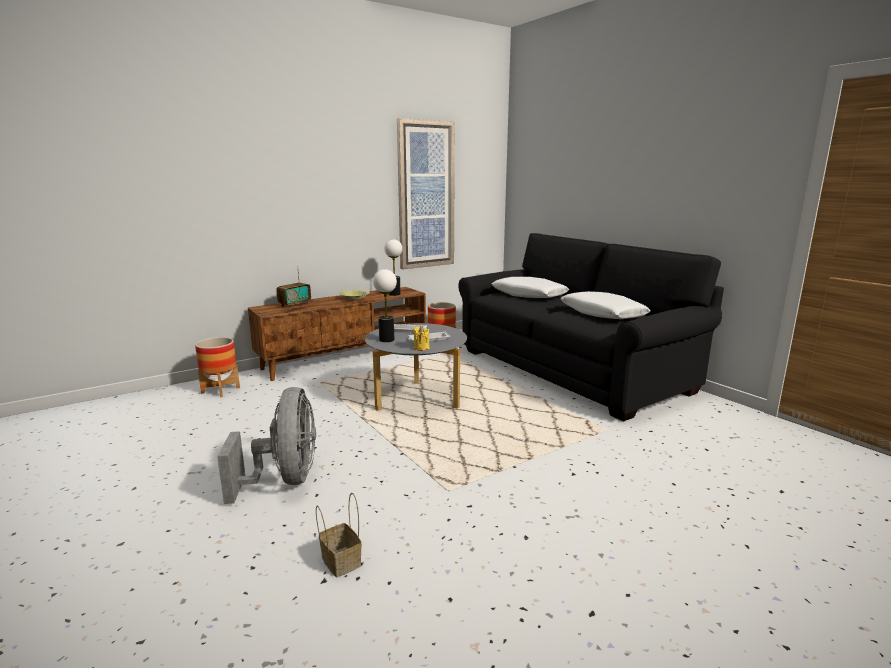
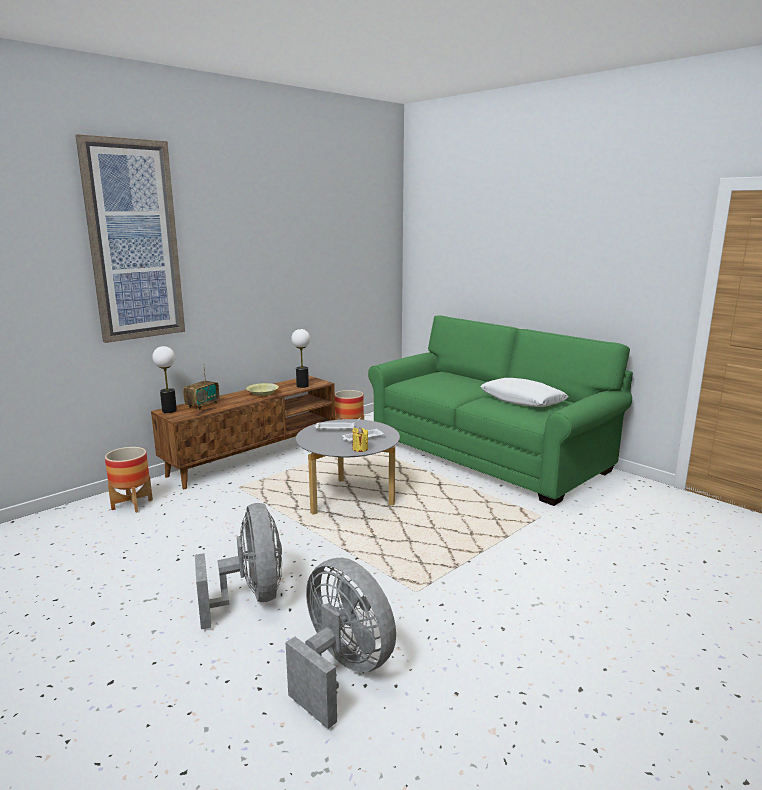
camera: 10 degrees left, 0 degrees up
basket [316,493,362,577] -> grey fan [285,558,396,729]
table lamp [373,269,397,342] -> table lamp moved to [152,346,177,413]
picture [397,118,455,269] -> picture moved to [75,134,185,343]
black sofa [458,233,724,421] -> green sofa [368,315,633,506]
white pillow [492,277,569,298] -> none

